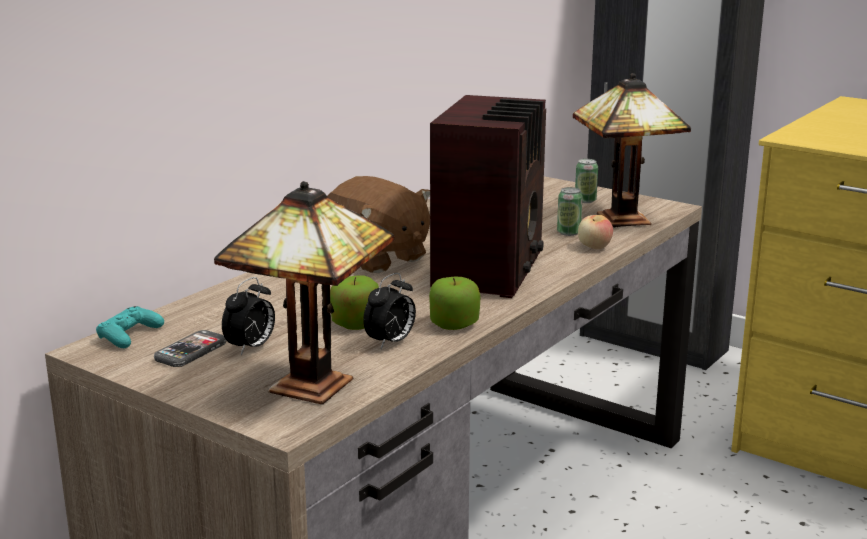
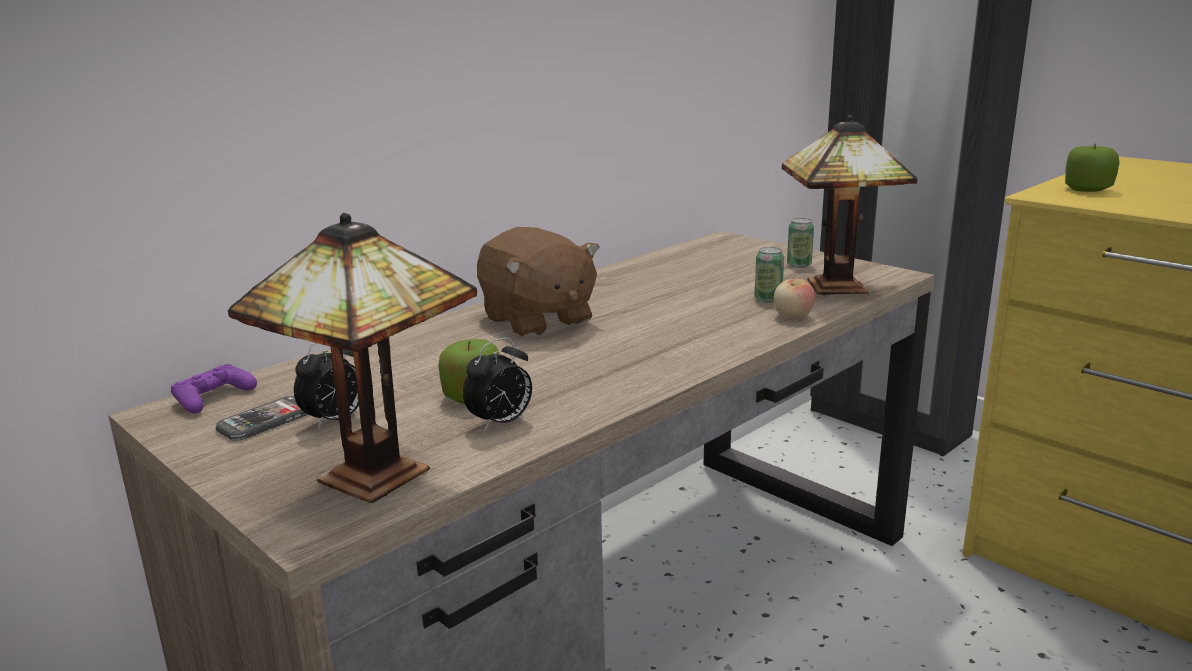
camera: 10 degrees right, 0 degrees up
turquoise game controller [96,306,164,348] -> purple game controller [171,364,257,413]
apple [429,276,481,330] -> apple moved to [1065,144,1120,192]
radio [430,95,546,298] -> none

